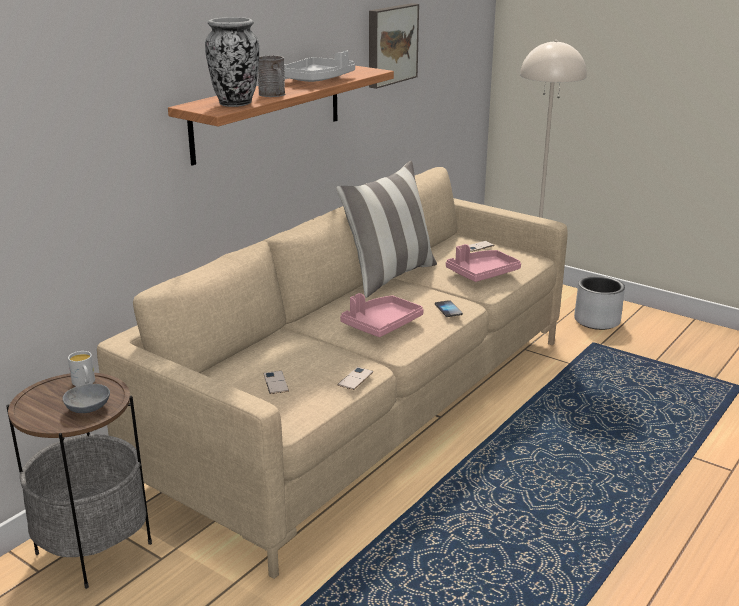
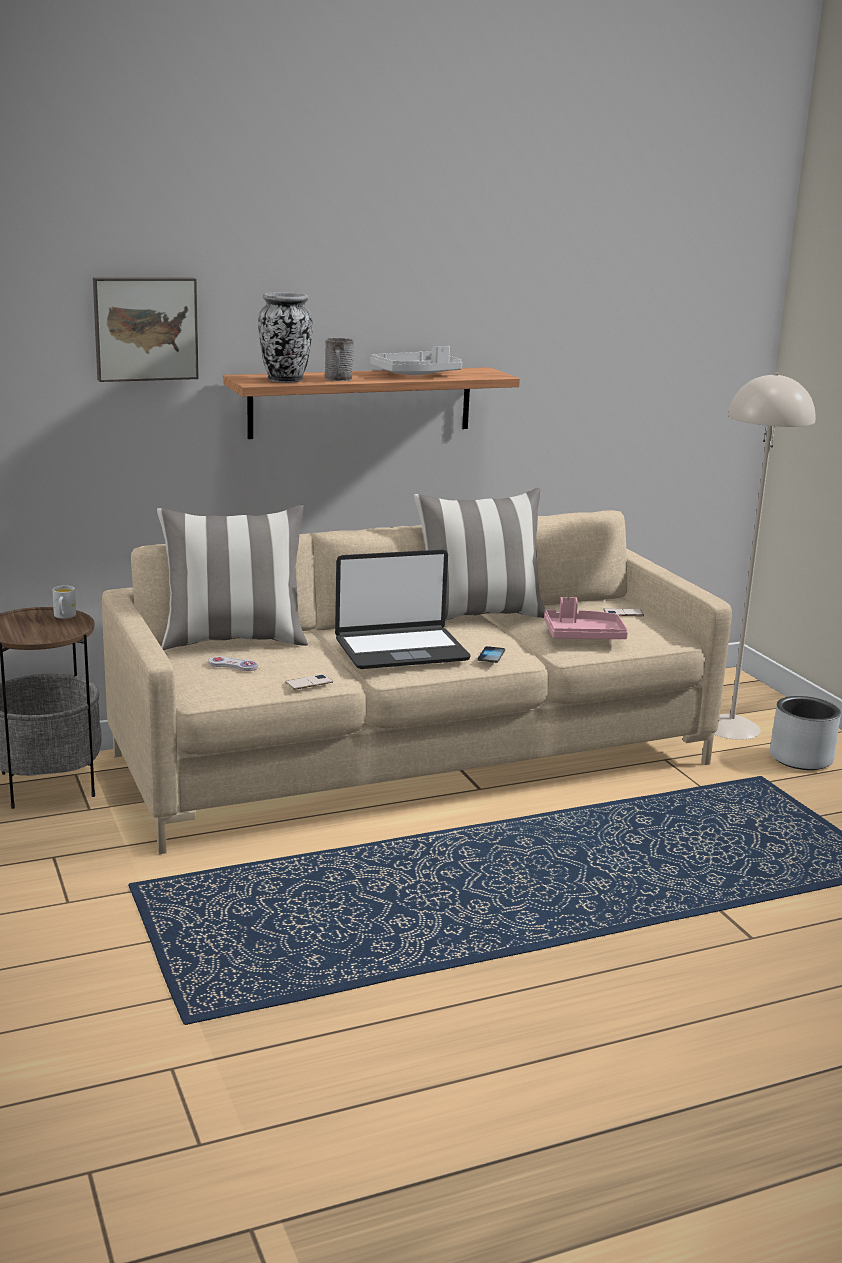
camera: 30 degrees right, 5 degrees down
grey bowl [63,384,110,413] -> none
phone [264,371,289,394] -> white game controller [208,656,258,671]
pink tray [340,293,424,337] -> laptop [335,550,471,669]
picture [369,3,419,89] -> picture moved to [93,277,198,382]
none -> pillow [157,505,308,650]

